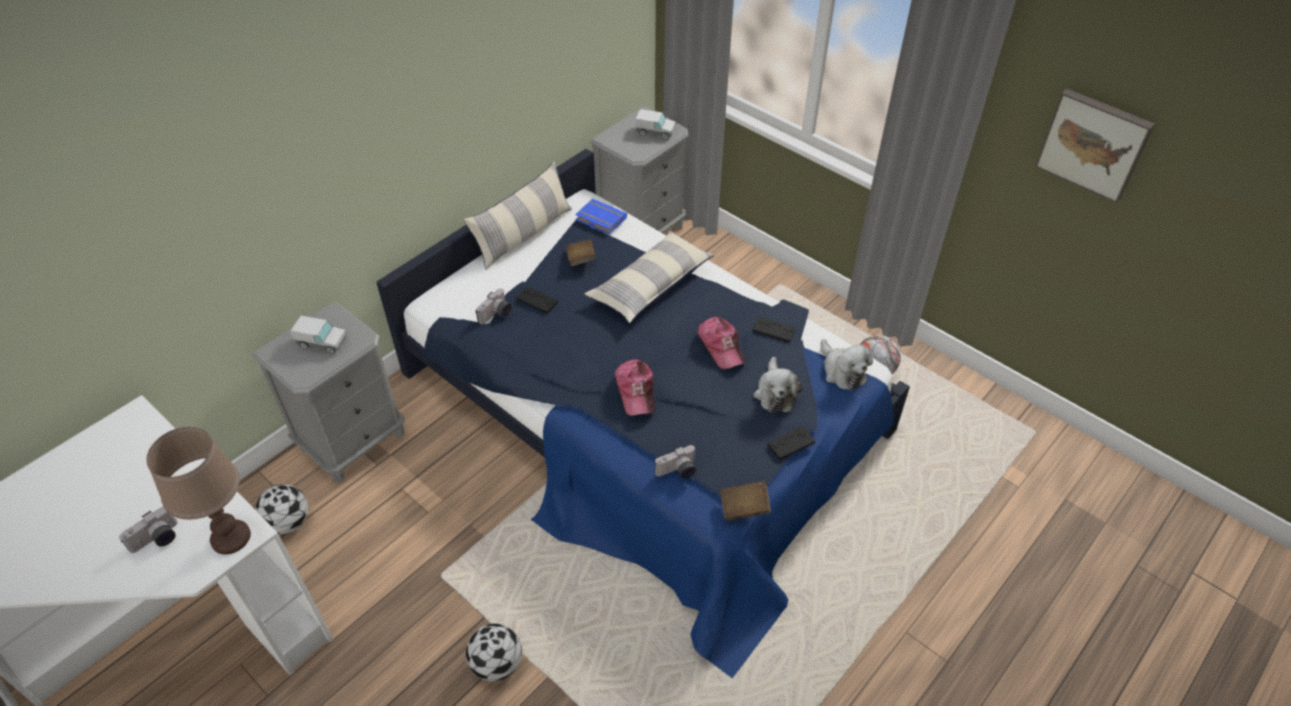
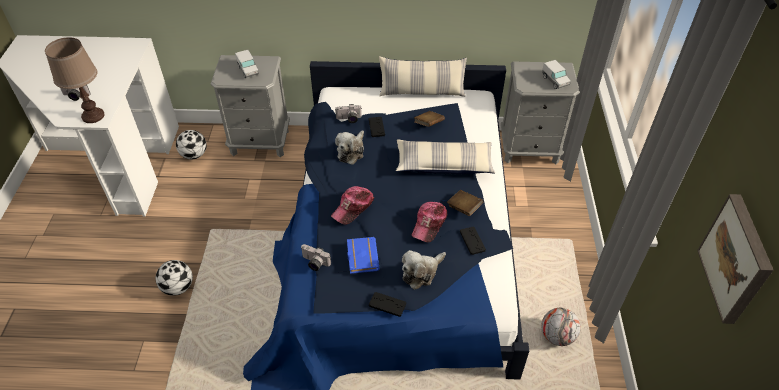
camera: 50 degrees right, 0 degrees up
blue book [575,199,627,235] -> blue book moved to [347,237,380,274]
brown book [721,481,771,521] -> brown book moved to [447,190,483,216]
plush toy [820,339,873,390] -> plush toy moved to [335,130,364,165]

